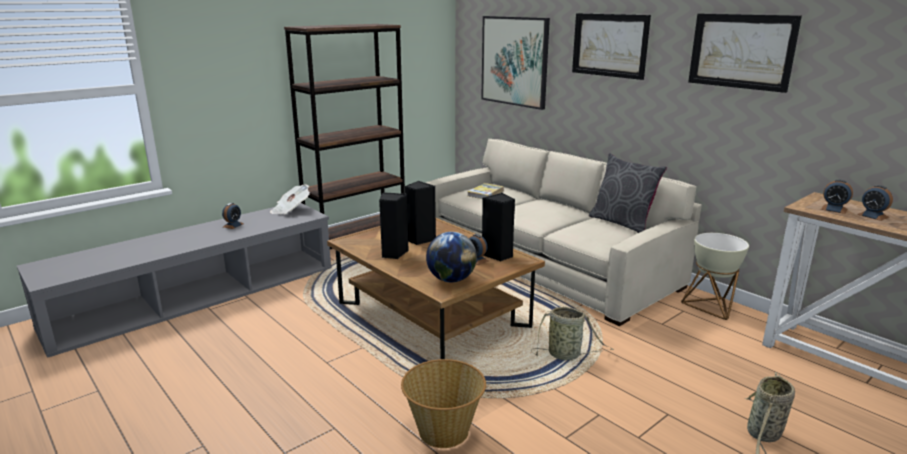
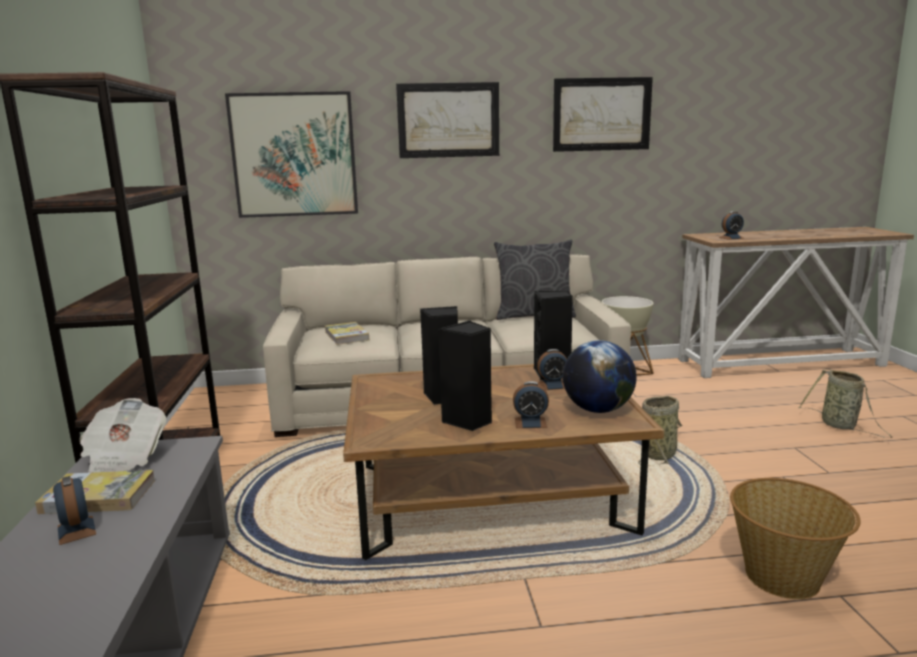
camera: 55 degrees left, 5 degrees down
alarm clock [857,185,893,221] -> alarm clock moved to [513,381,549,428]
none -> book [35,470,155,514]

